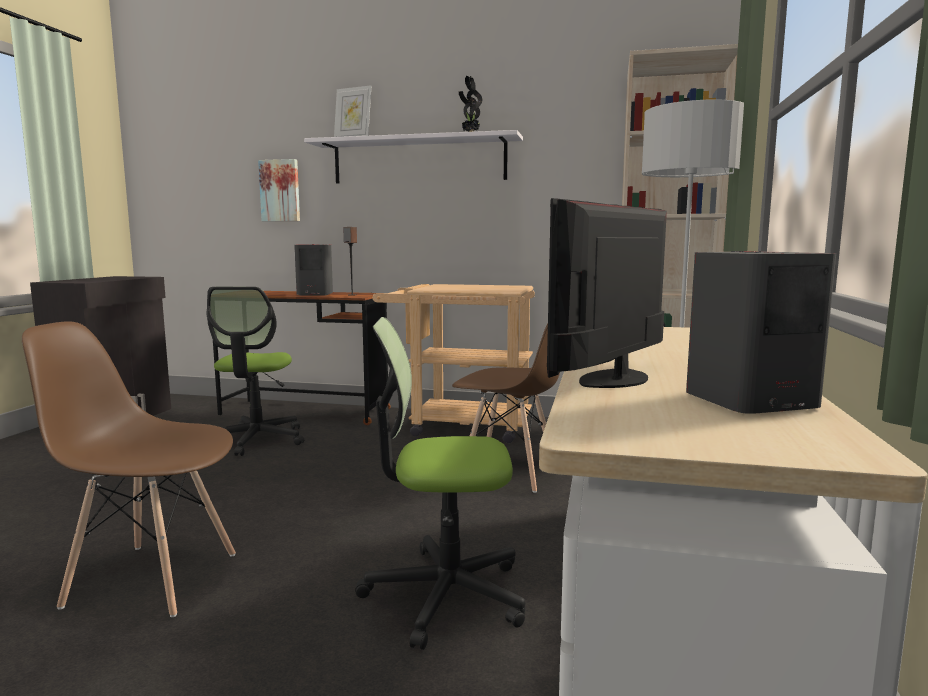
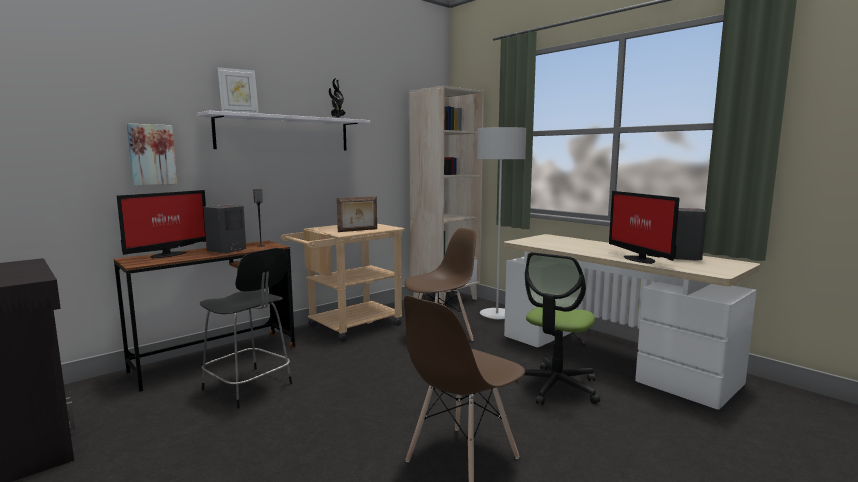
camera: 55 degrees left, 0 degrees up
office chair [206,287,304,456] -> black stool [200,248,292,409]
none -> monitor [117,190,206,258]
none -> picture frame [337,196,377,232]

